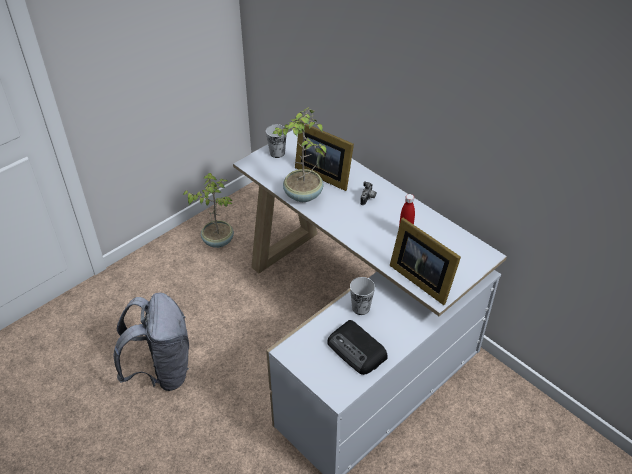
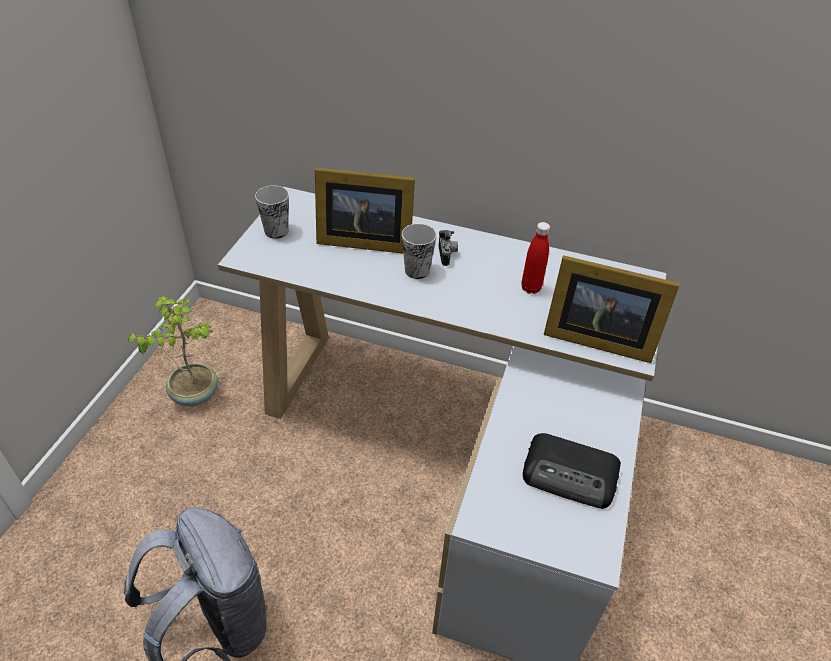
camera: 30 degrees left, 0 degrees up
potted plant [272,107,326,202] -> none
cup [350,277,375,315] -> cup moved to [402,224,437,279]

